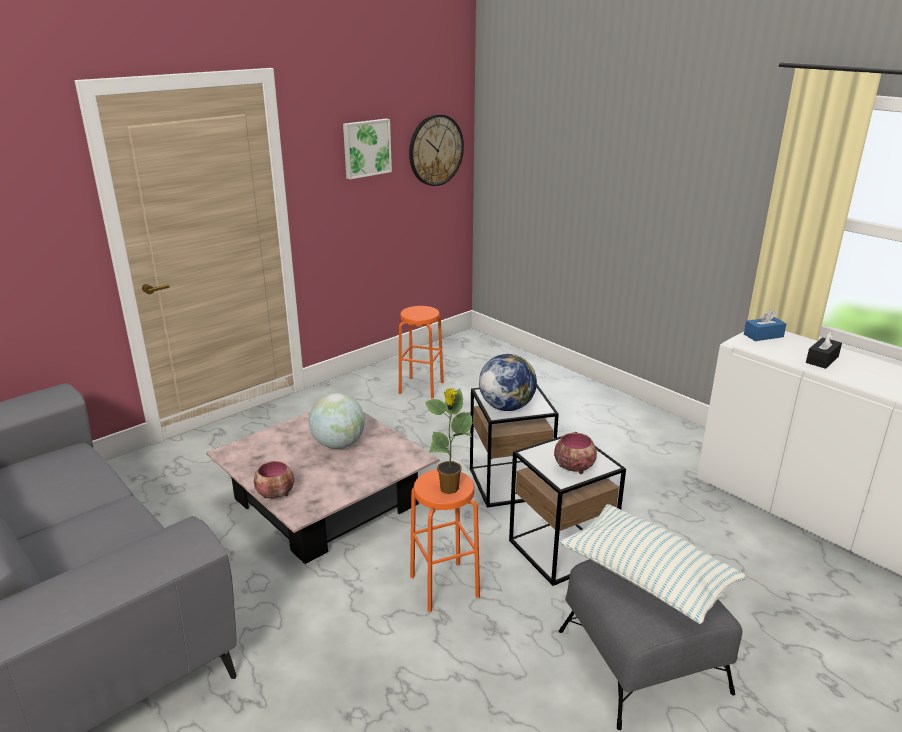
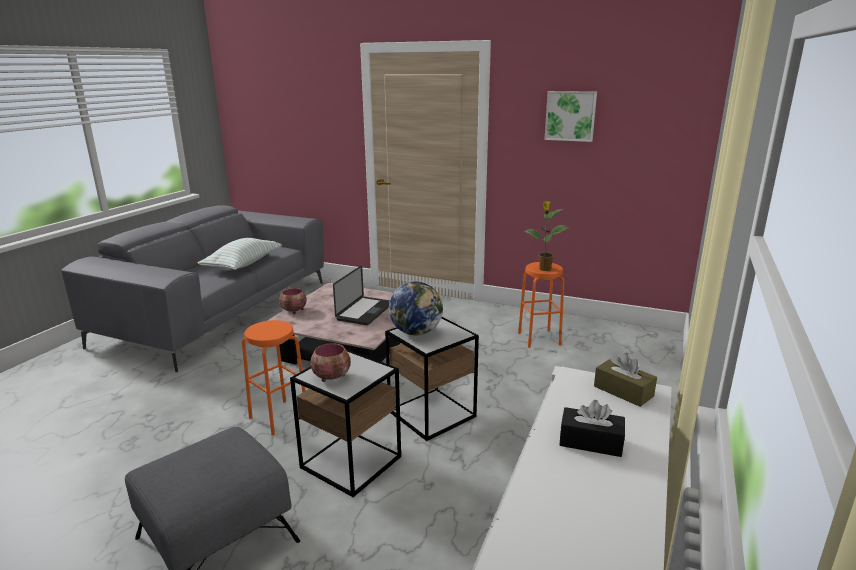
camera: 65 degrees right, 5 degrees down
globe [309,393,365,449] -> laptop [333,265,390,325]
wall clock [409,114,464,186] -> none
potted plant [425,388,473,494] -> potted plant moved to [524,201,570,271]
pillow [560,504,746,624] -> pillow moved to [198,238,282,270]
blue tissue box [744,309,786,341] -> brown tissue box [594,353,657,407]

